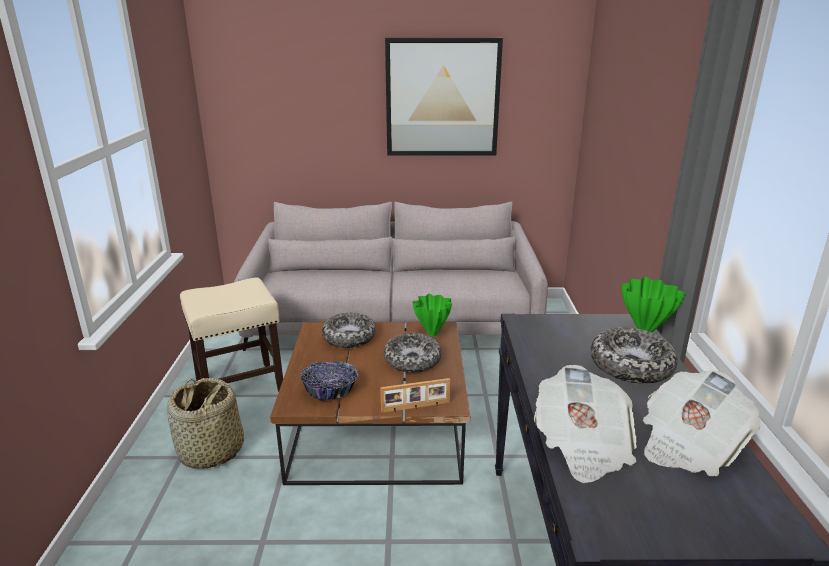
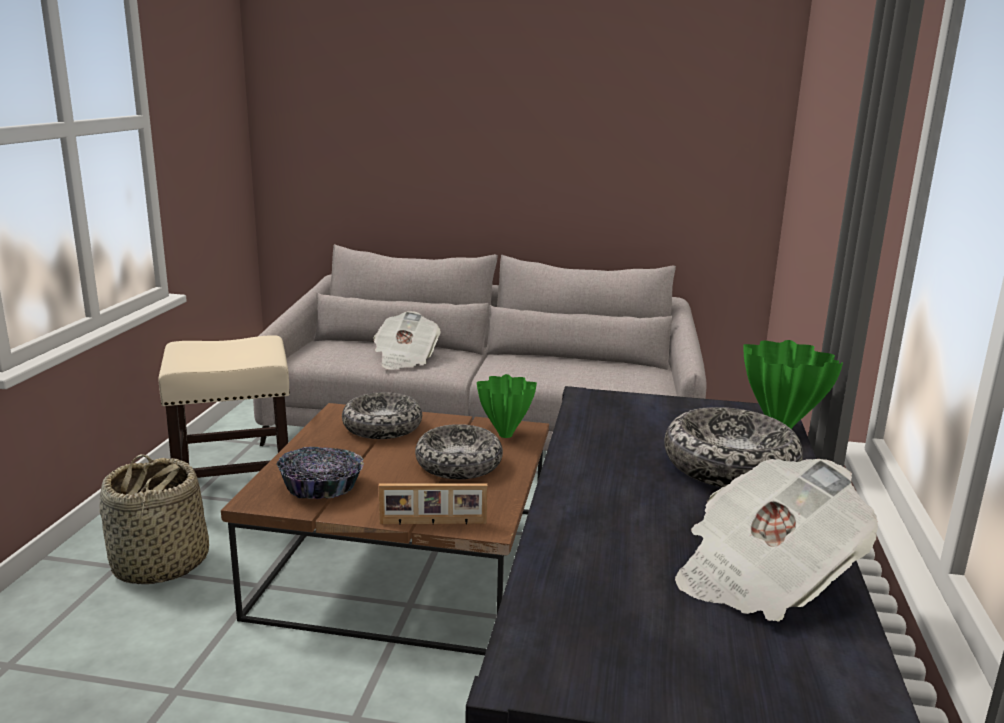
camera: 10 degrees right, 5 degrees down
picture [385,38,503,156] -> none
newspaper [533,365,637,483] -> newspaper moved to [373,311,441,370]

